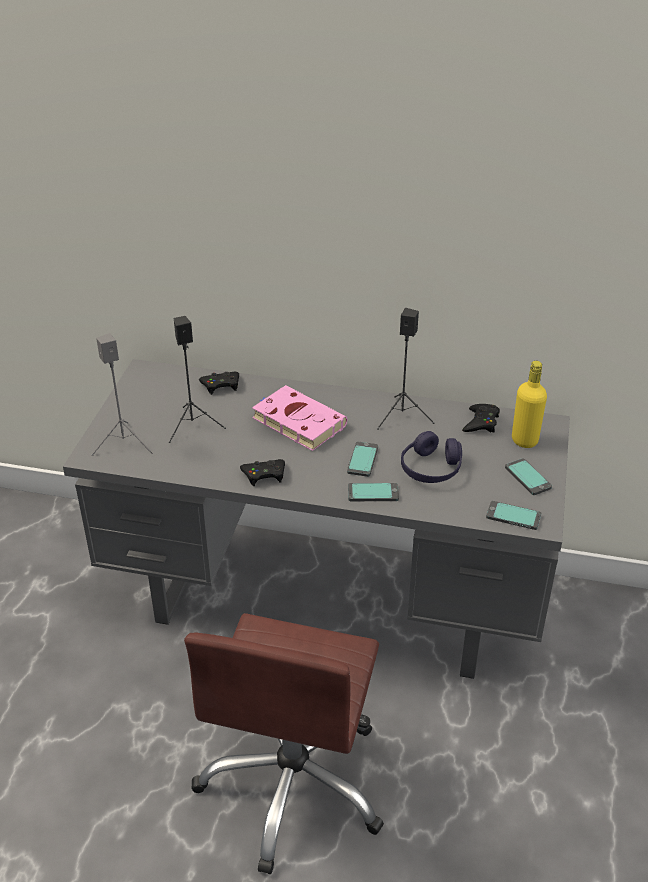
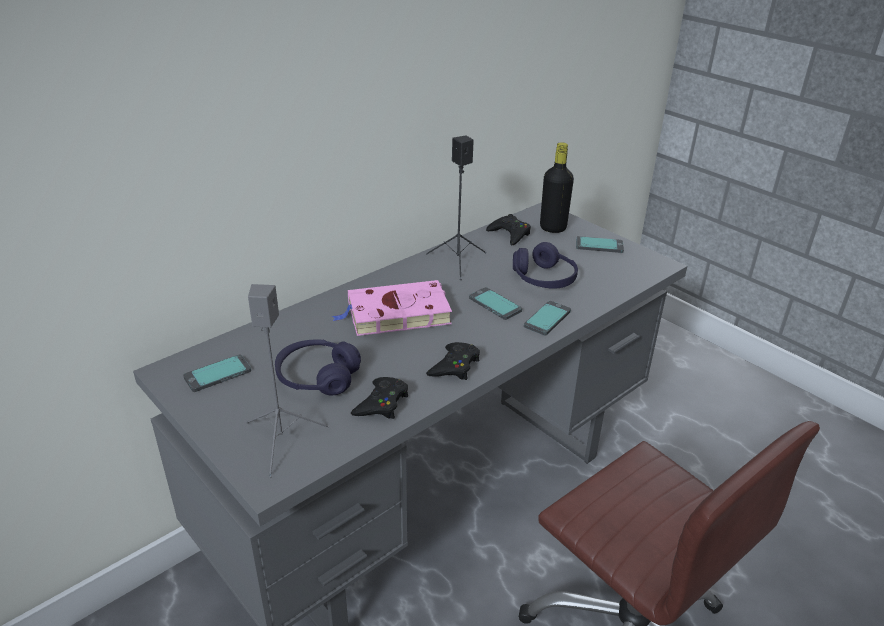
camera: 55 degrees left, 5 degrees down
black speaker [169,316,226,443] -> purple headphones [275,340,361,395]
black game controller [199,372,239,395] -> black game controller moved to [351,377,408,419]
phone [486,501,541,530] -> phone moved to [183,355,251,392]
yellow bottle [512,361,547,448] -> black bottle [540,142,574,233]

